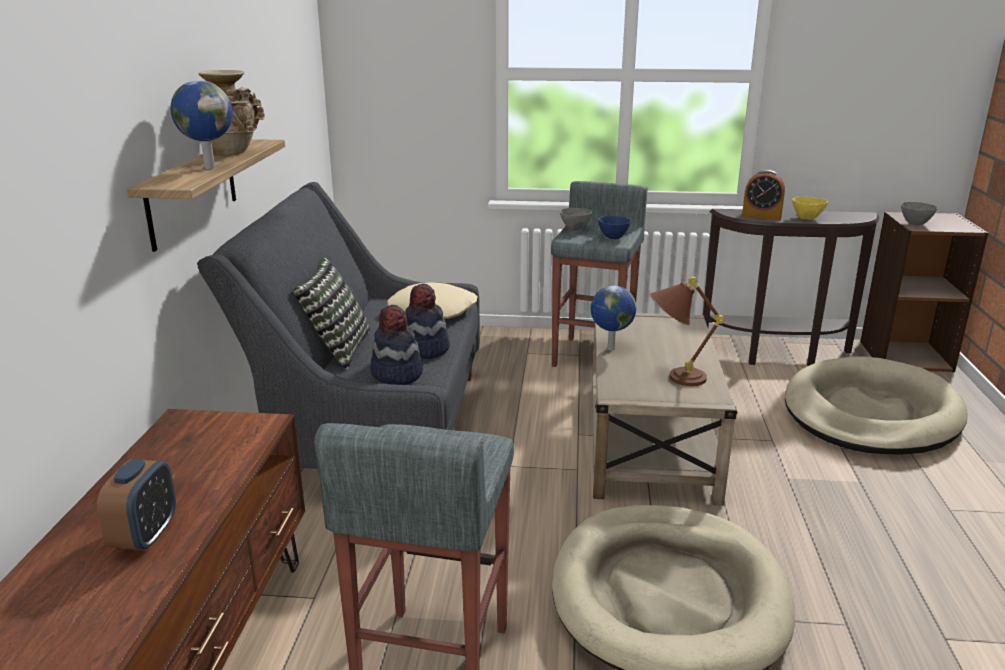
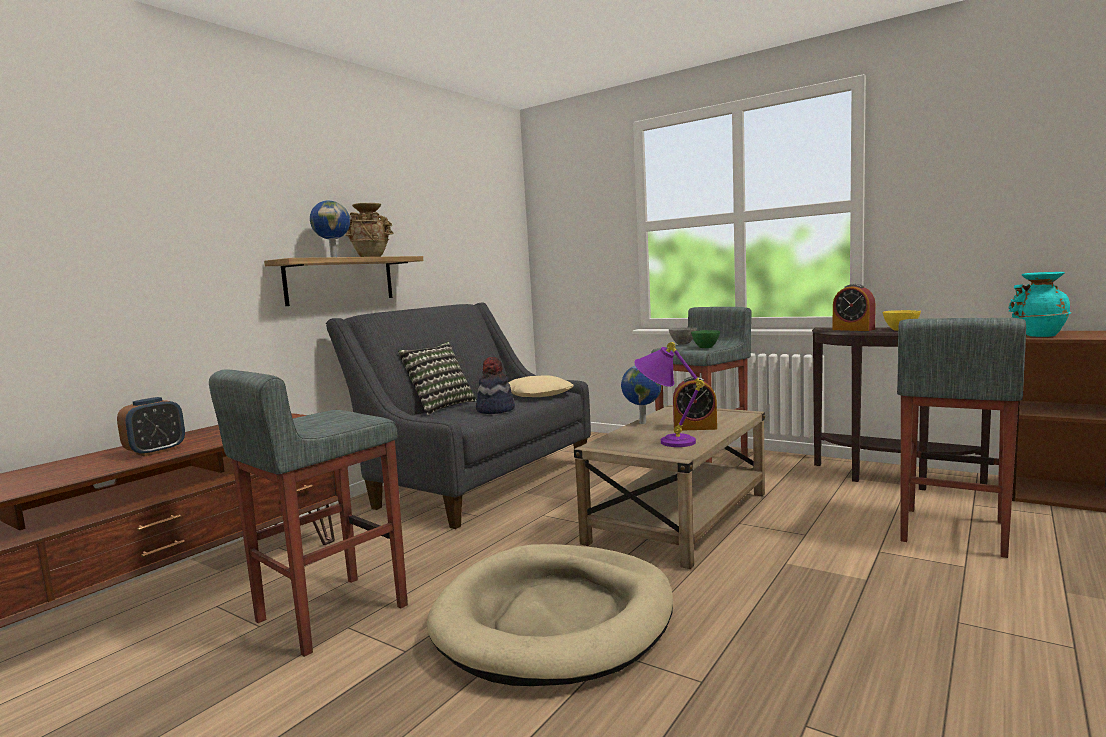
camera: 30 degrees right, 15 degrees down
hat [370,305,423,385] -> none
blue bowl [598,216,631,239] -> green bowl [691,330,720,348]
brown table lamp [650,277,725,386] -> purple table lamp [634,342,705,447]
beige dog bed [785,356,968,455] -> grey stool [897,318,1026,558]
grey bowl [901,202,938,225] -> turquoise vase [1009,272,1071,337]
none -> alarm clock [673,377,717,431]

